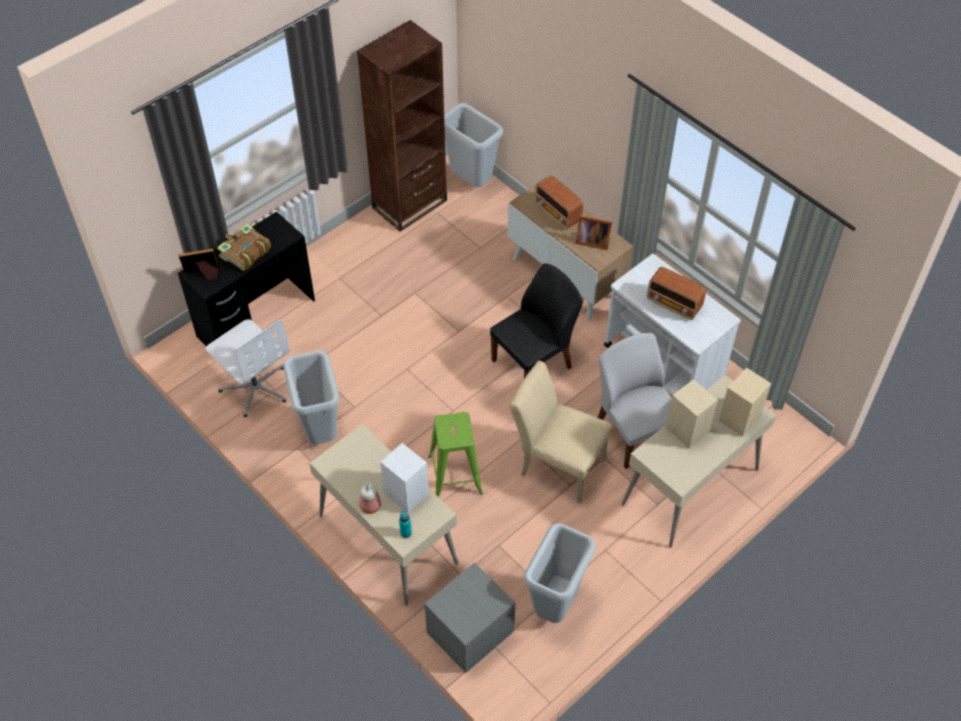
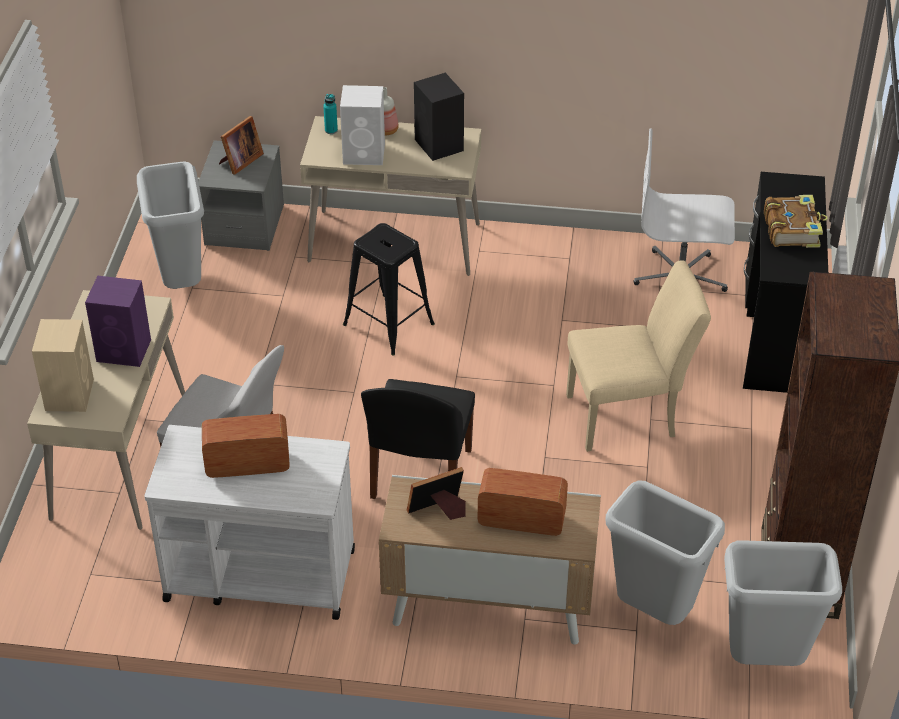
camera: 140 degrees right, 10 degrees down
picture frame [178,249,218,279] -> picture frame moved to [219,116,264,175]
grey trash can [283,351,340,444] -> grey trash can moved to [605,480,725,625]
green stool [428,412,483,497] -> black stool [343,223,435,356]
beige chair [510,361,612,503] -> beige chair moved to [566,260,711,452]
beige speaker [666,379,718,448] -> purple speaker [85,276,151,367]
none -> black speaker [414,73,464,161]

